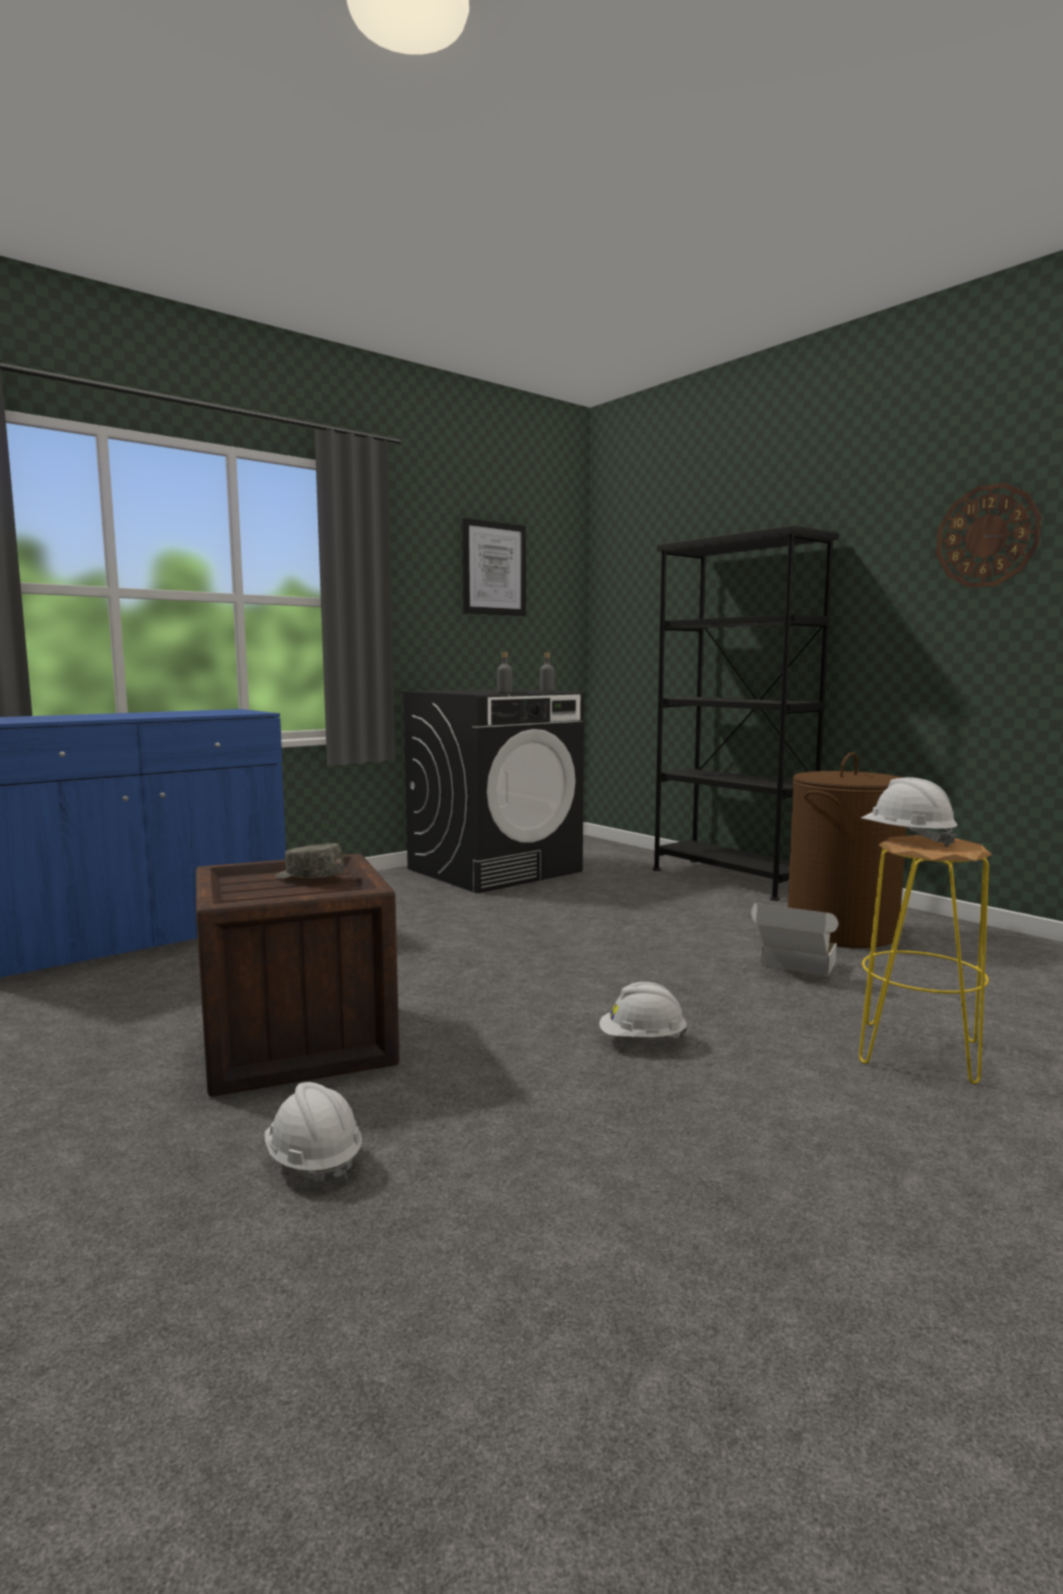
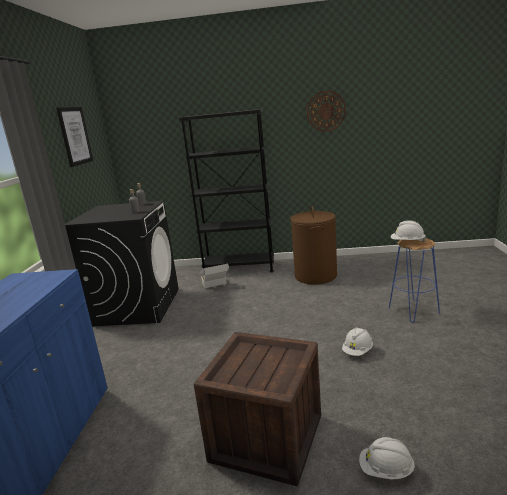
camera: 45 degrees left, 10 degrees up
grey cap [275,843,345,879] -> none
cardboard box [751,903,838,977] -> cardboard box moved to [200,263,229,288]
yellow stool [859,835,992,1084] -> blue stool [389,238,440,322]

